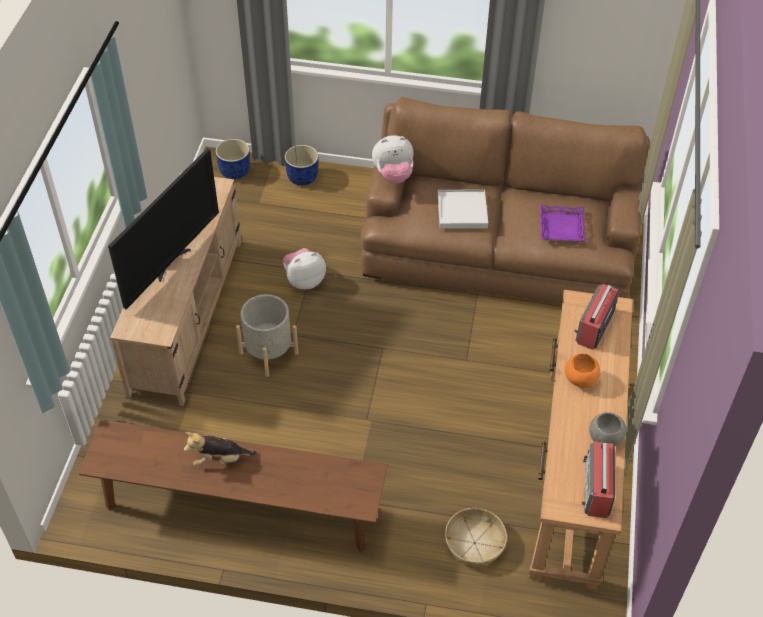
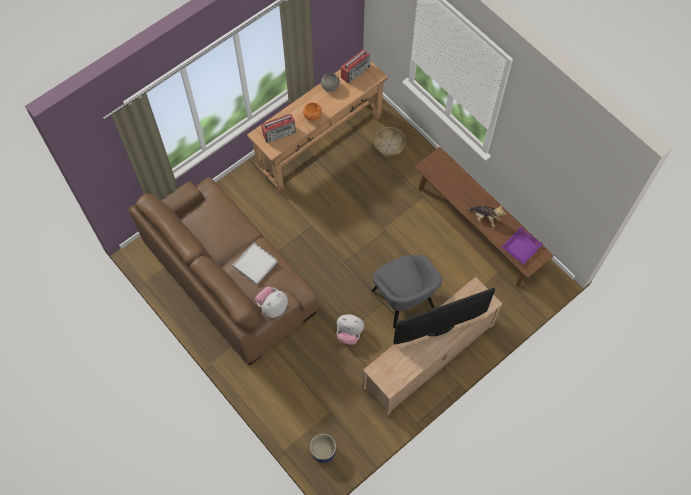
camera: 140 degrees left, 15 degrees up
grey planter [236,294,298,377] -> grey armchair [372,255,442,328]
blue planter [285,145,318,186] -> none
plush toy [372,135,414,184] -> plush toy turned 75 degrees counterclockwise [255,286,288,318]
purple tray [540,205,586,242] -> purple tray moved to [501,227,543,265]

